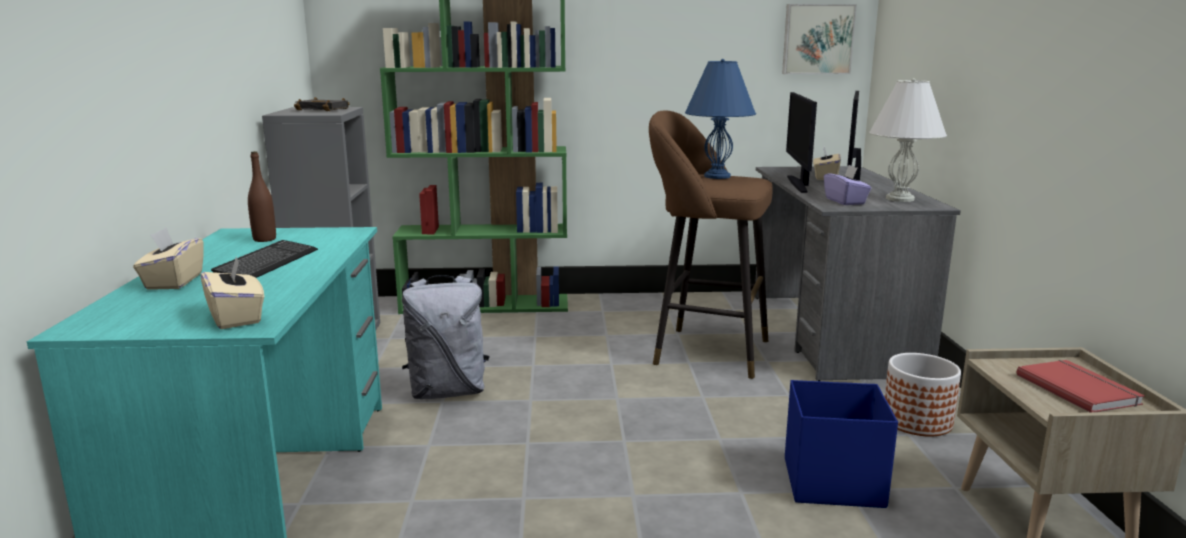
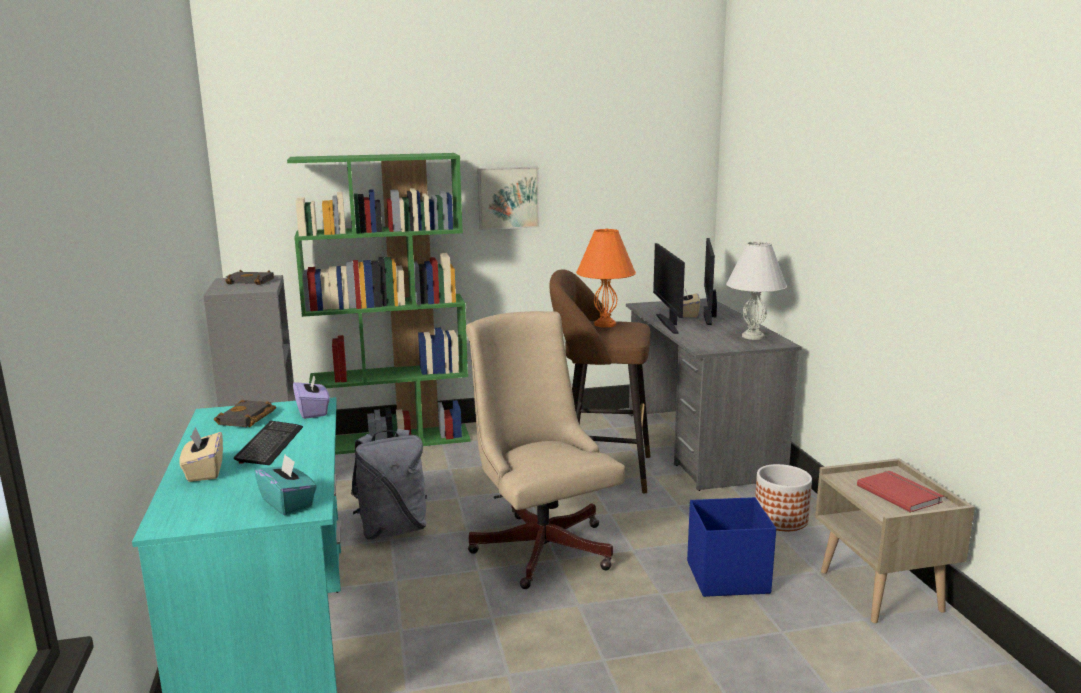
camera: 10 degrees left, 0 degrees up
beige tissue box [201,255,264,329] -> turquoise tissue box [254,454,317,516]
brown bottle [248,151,276,242] -> black book [214,399,276,427]
blue table lamp [685,59,756,179] -> orange table lamp [576,229,636,328]
picture [782,4,857,74] -> picture moved to [477,167,539,230]
purple tissue box [824,165,872,205] -> purple tissue box moved to [293,375,330,419]
none -> beige office chair [466,311,625,589]

